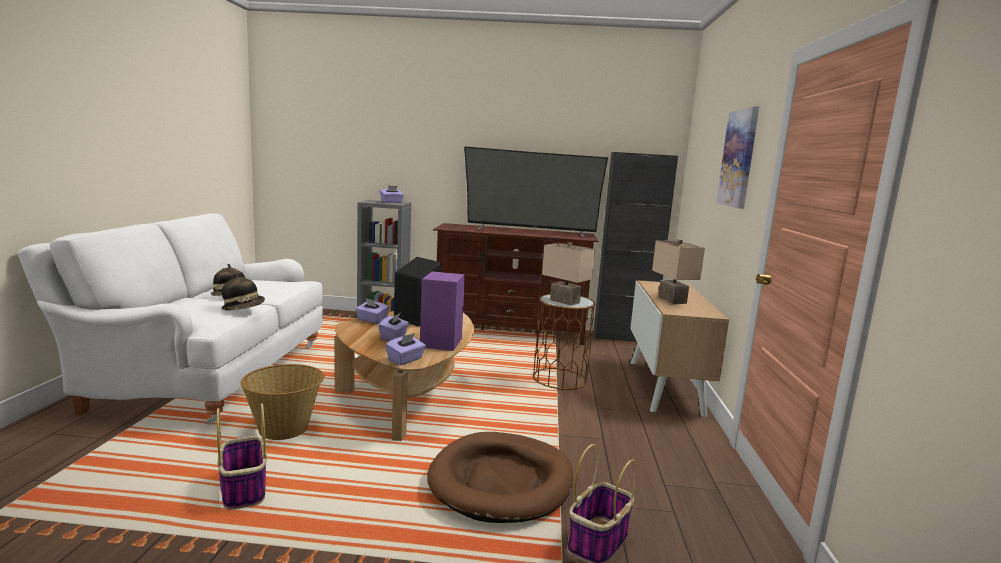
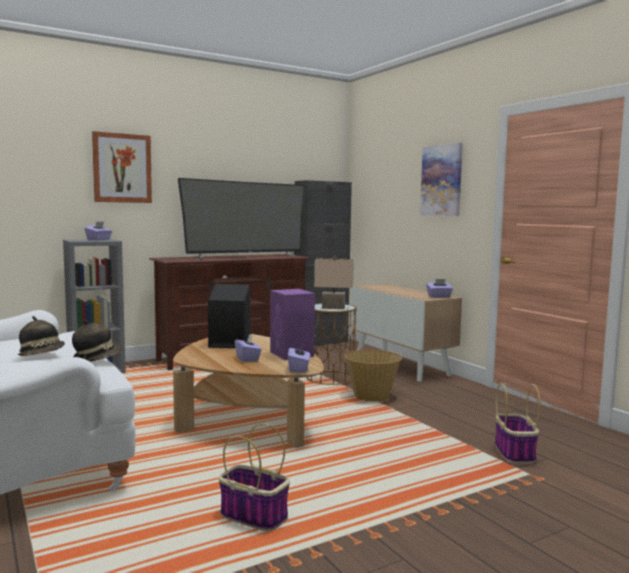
camera: 35 degrees left, 5 degrees down
basket [241,364,324,440] -> basket moved to [344,350,402,402]
purple tissue box [355,298,389,324] -> purple tissue box moved to [426,279,453,297]
brown dog bed [427,432,573,523] -> none
beige table lamp [652,239,705,304] -> none
none -> picture [92,131,152,203]

